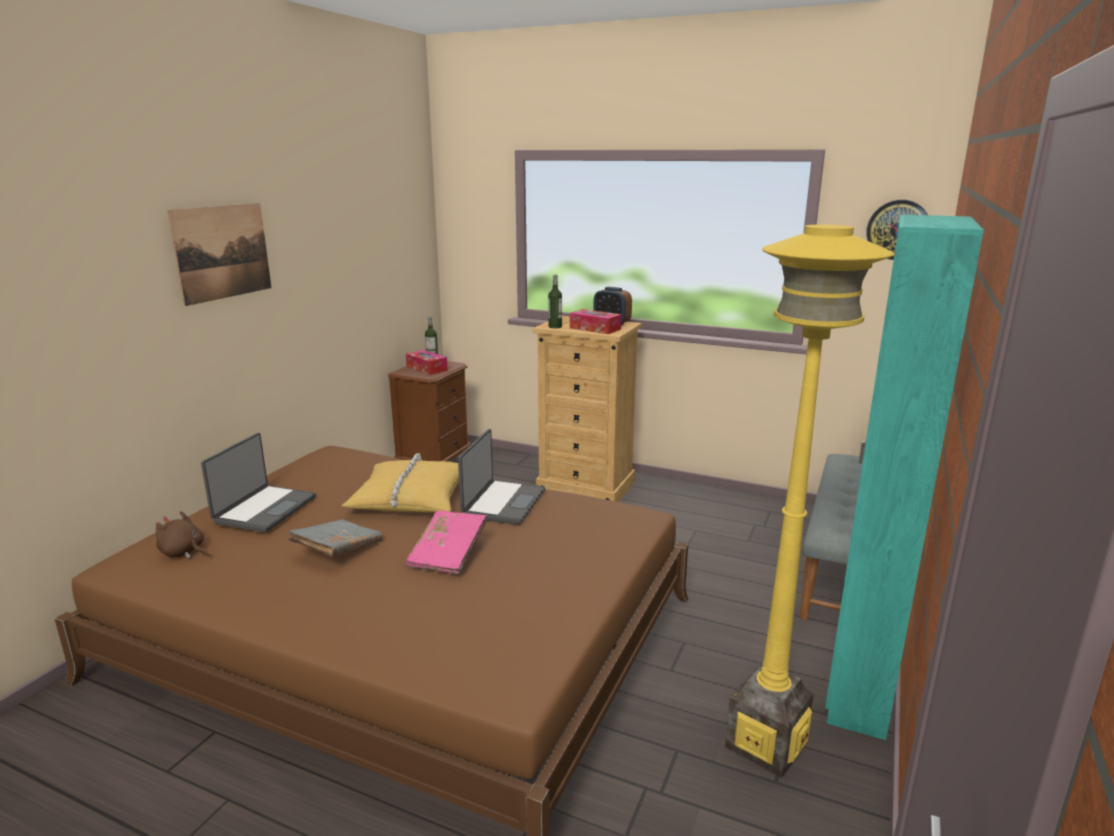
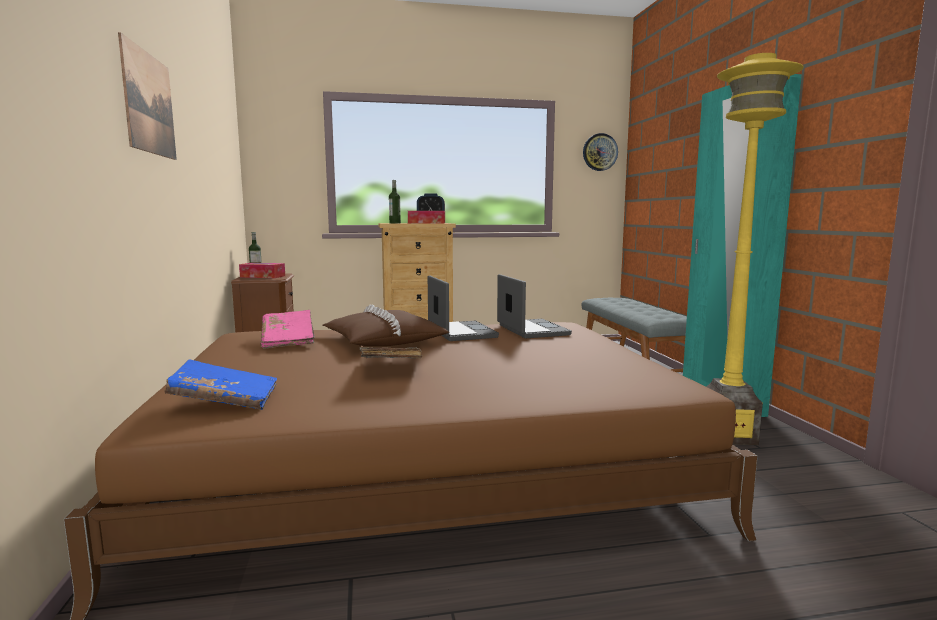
camera: 35 degrees left, 10 degrees down
brown plush toy [156,511,209,559] -> blue book [164,359,277,410]
laptop [201,433,316,533] -> laptop moved to [497,274,572,338]
yellow pillow [341,453,459,513] -> brown pillow [322,304,449,346]
pink book [406,510,487,575] -> pink book moved to [261,310,315,349]

